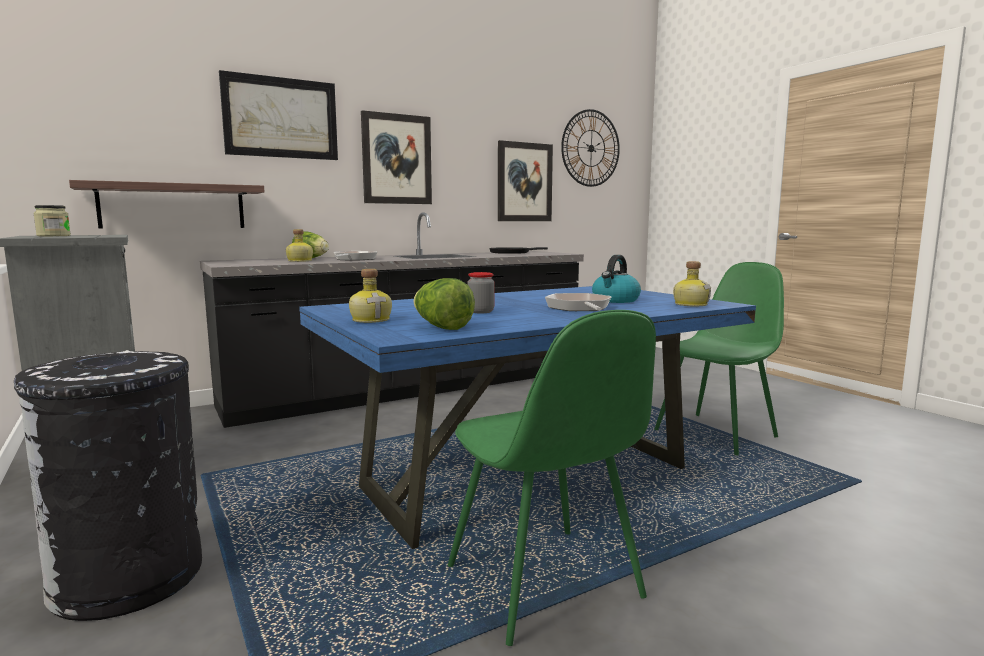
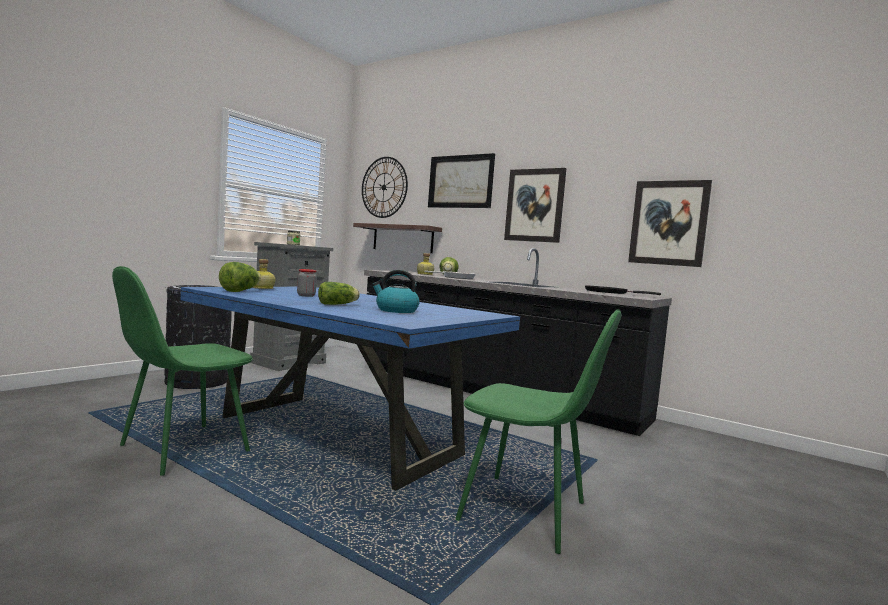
camera: 65 degrees right, 5 degrees down
frying pan [545,293,612,311] -> lettuce [318,282,360,305]
wall clock [561,109,620,187] -> wall clock moved to [362,157,408,218]
bottle [673,261,711,306] -> none

